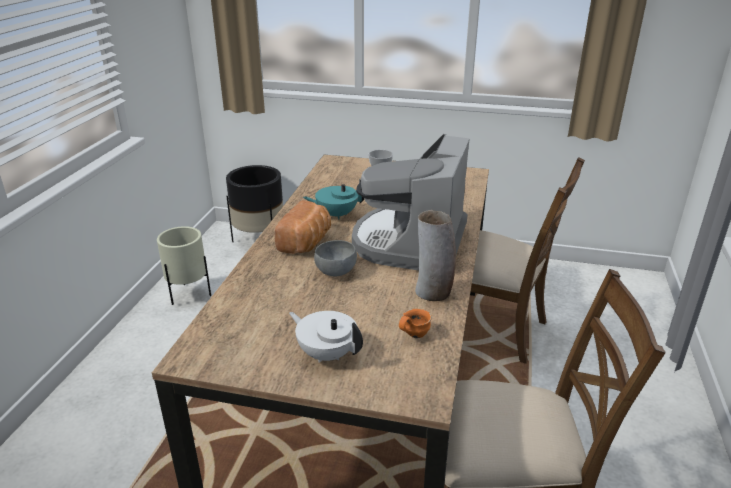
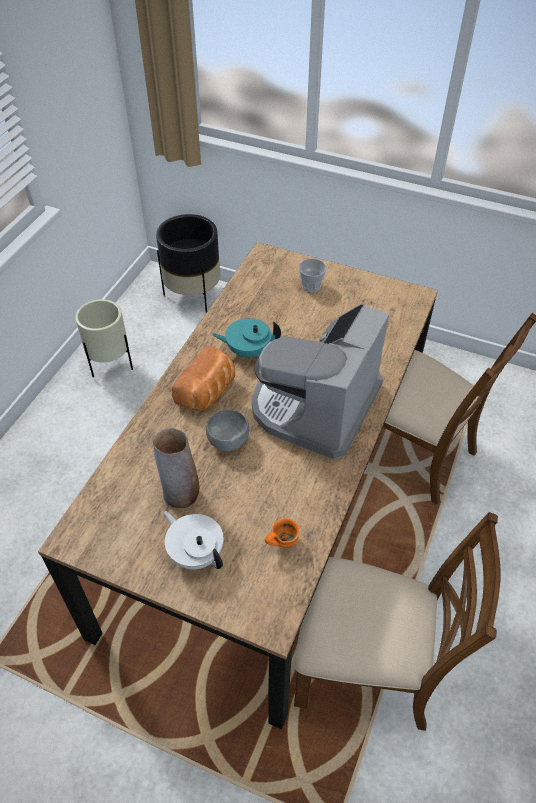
camera: 10 degrees right, 20 degrees up
vase [415,210,456,301] -> vase moved to [153,428,199,508]

